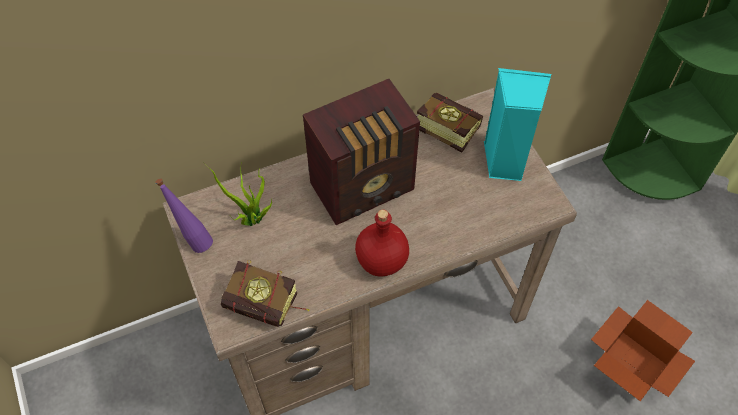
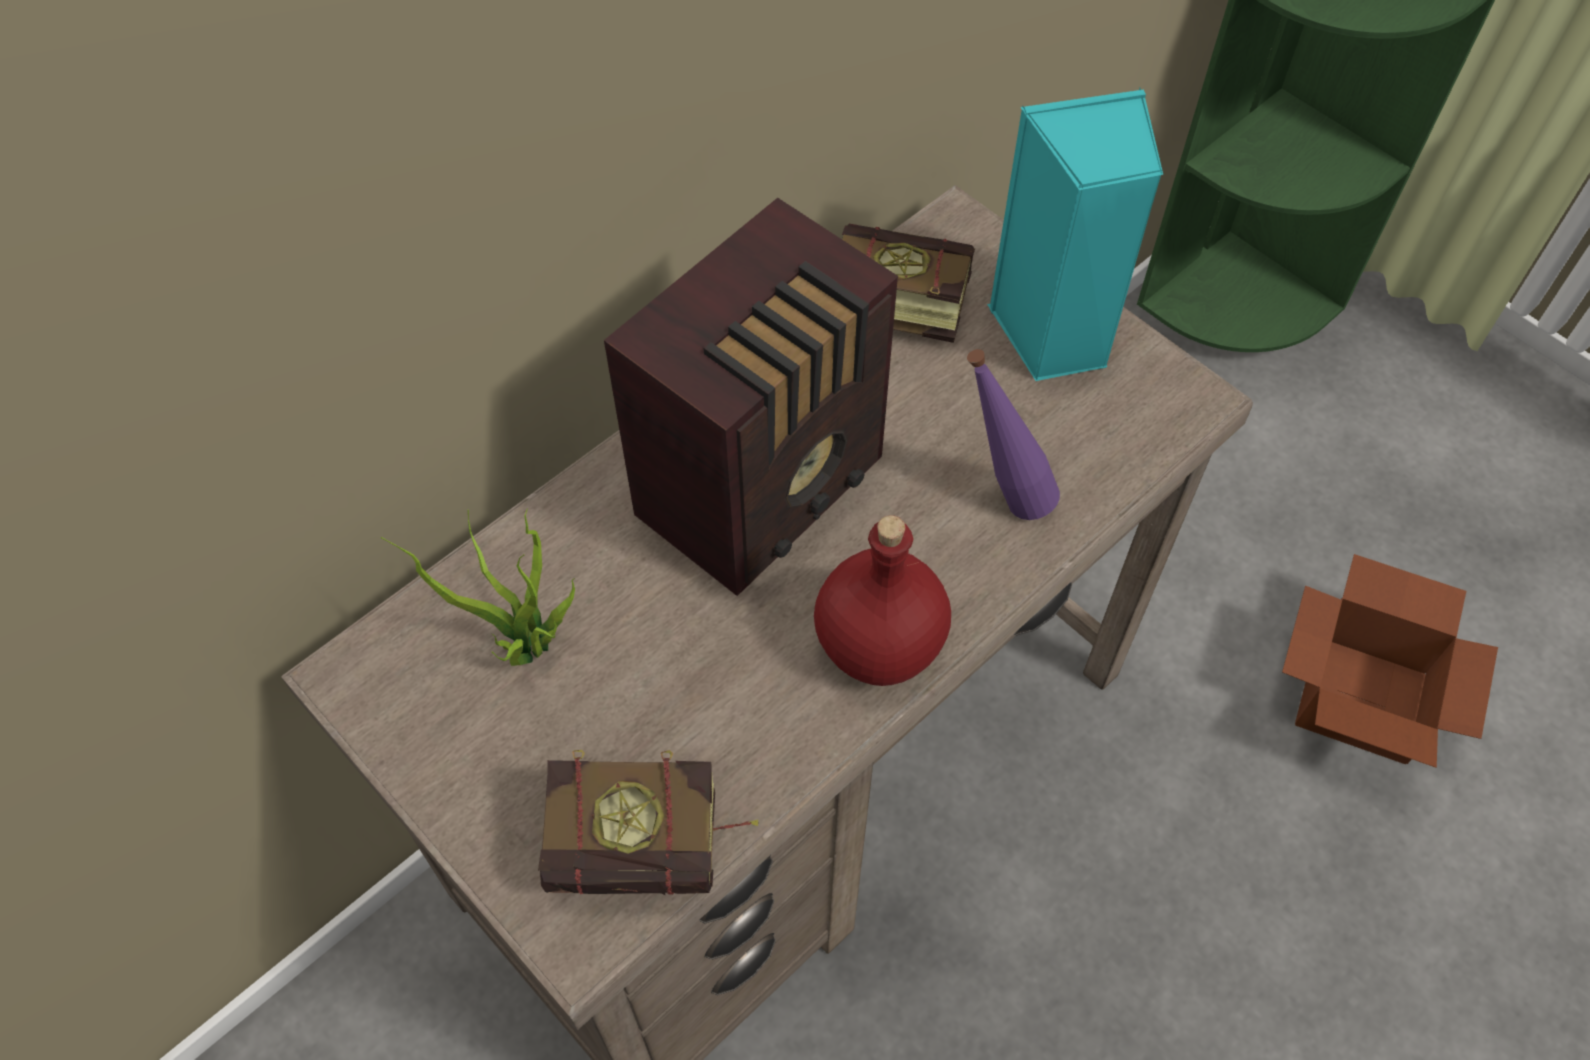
camera: 20 degrees left, 0 degrees up
purple bottle [155,178,213,253] -> purple bottle moved to [967,349,1060,520]

